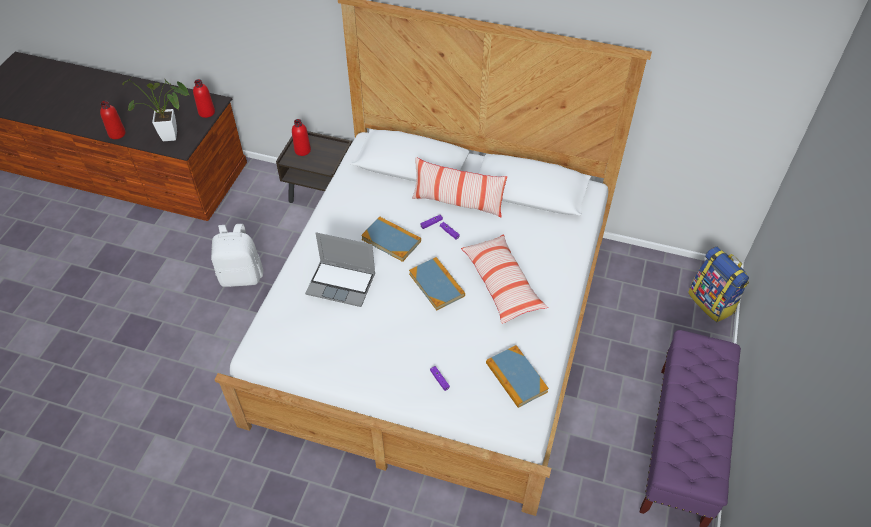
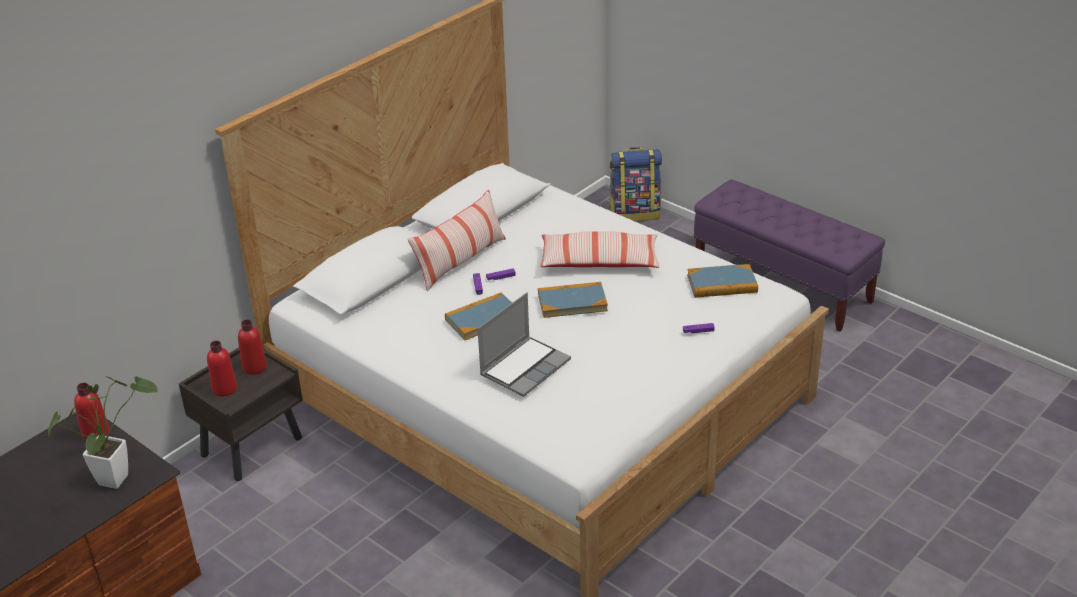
camera: 65 degrees left, 15 degrees down
red bottle [100,101,126,139] -> red bottle moved to [238,320,267,375]
white backpack [211,224,263,287] -> none

